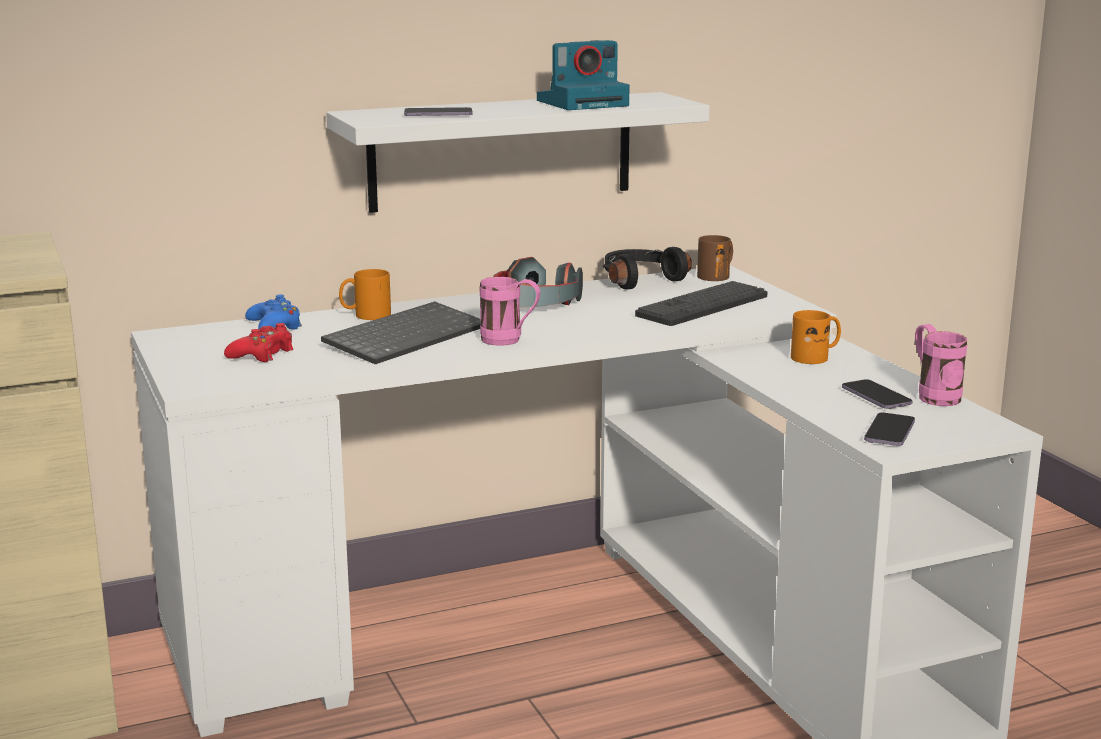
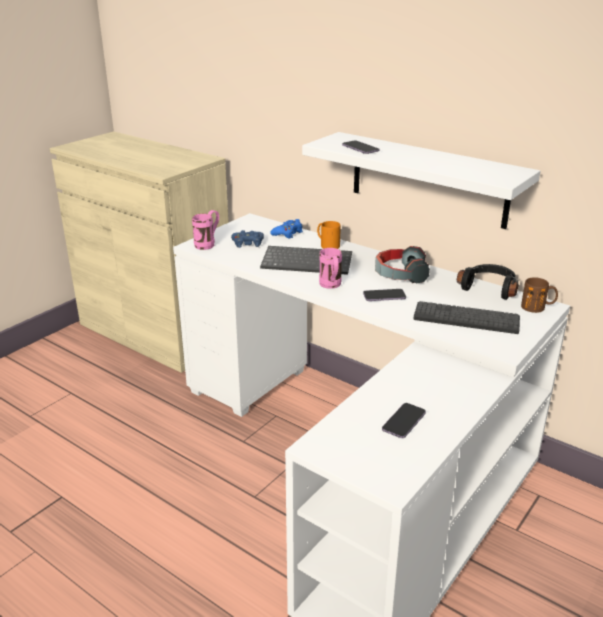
camera: 60 degrees right, 10 degrees up
red game controller [224,323,293,362] -> blue game controller [231,230,264,248]
camera [537,40,630,110] -> none
orange mug [791,310,841,364] -> none
phone [864,412,915,446] -> phone moved to [363,289,406,301]
pink mug [915,324,967,406] -> pink mug moved to [192,210,219,250]

